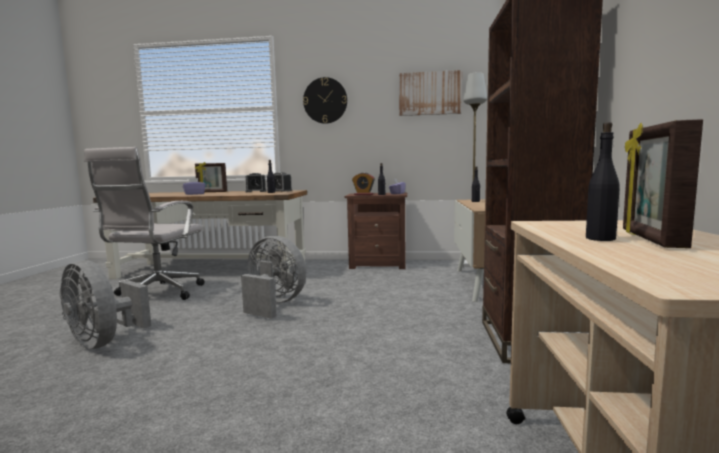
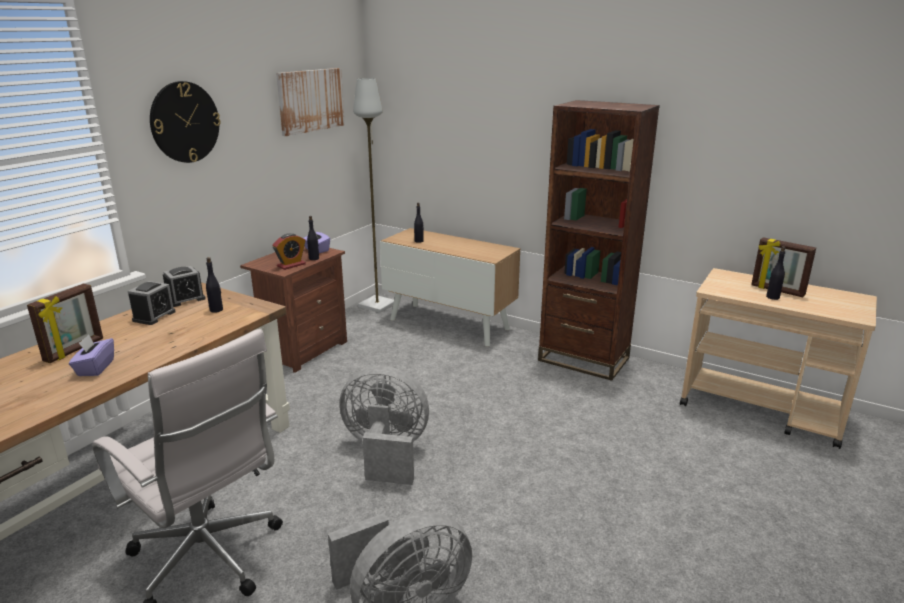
camera: 65 degrees left, 15 degrees up
grey fan [241,236,306,319] -> grey fan turned 45 degrees clockwise [339,366,429,485]

